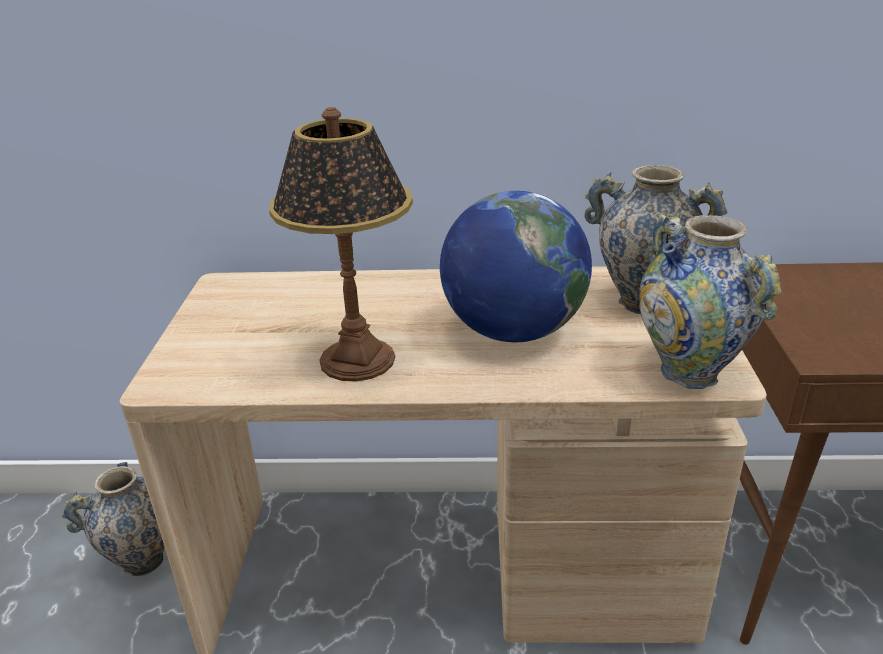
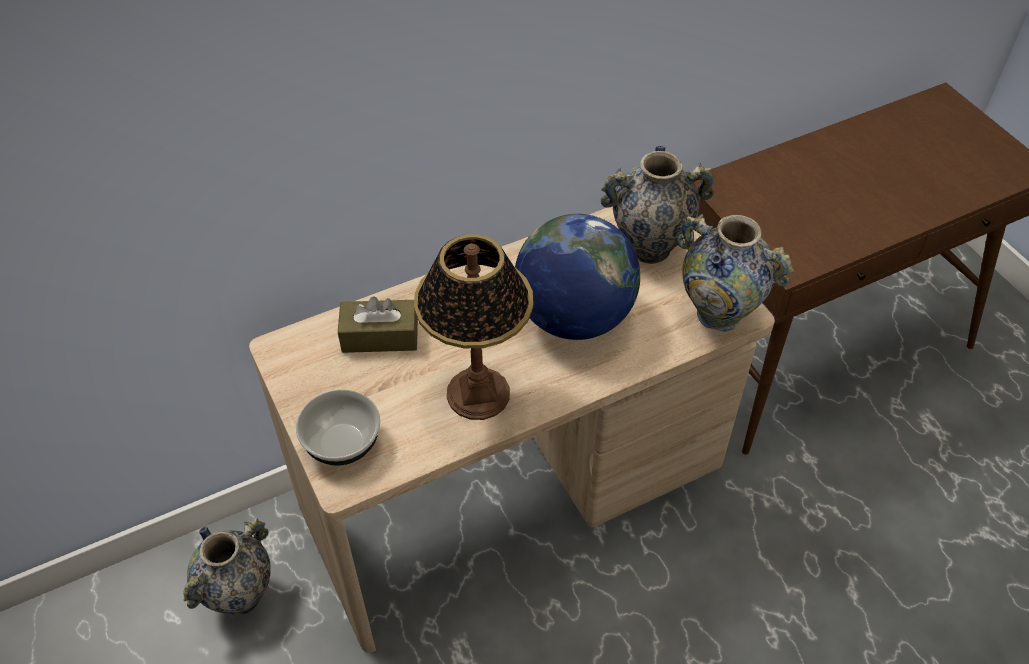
camera: 30 degrees left, 20 degrees up
none -> bowl [296,390,380,466]
none -> brown tissue box [338,296,418,353]

